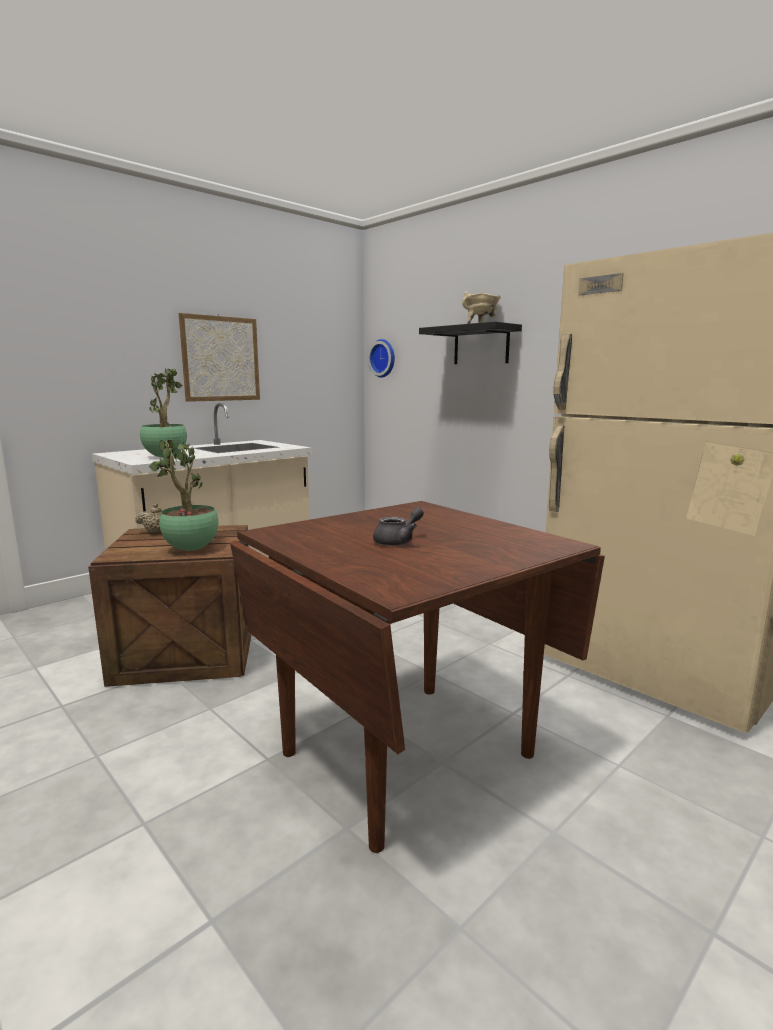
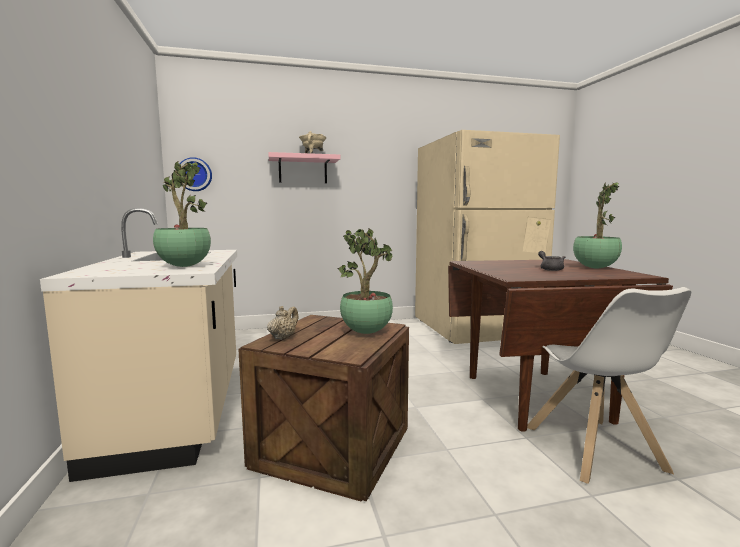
camera: 60 degrees left, 5 degrees down
picture [179,313,260,402] -> none
black shelf [419,322,522,364] -> pink shelf [268,152,341,183]
none -> chair [527,287,691,484]
none -> potted plant [573,183,622,268]

